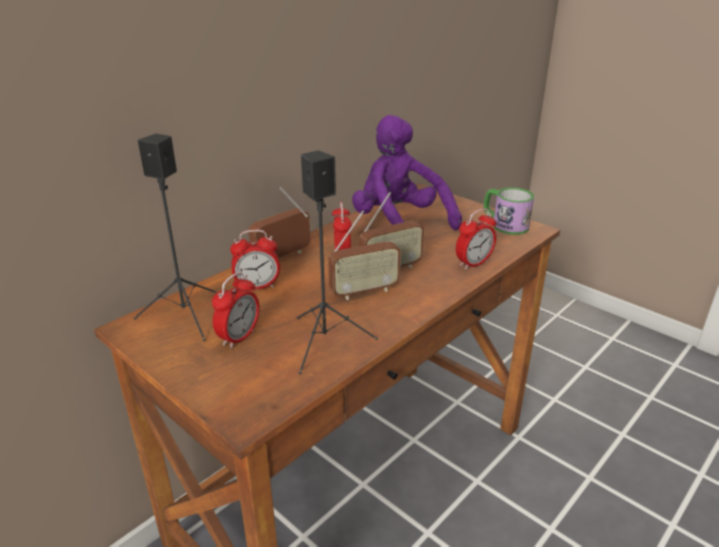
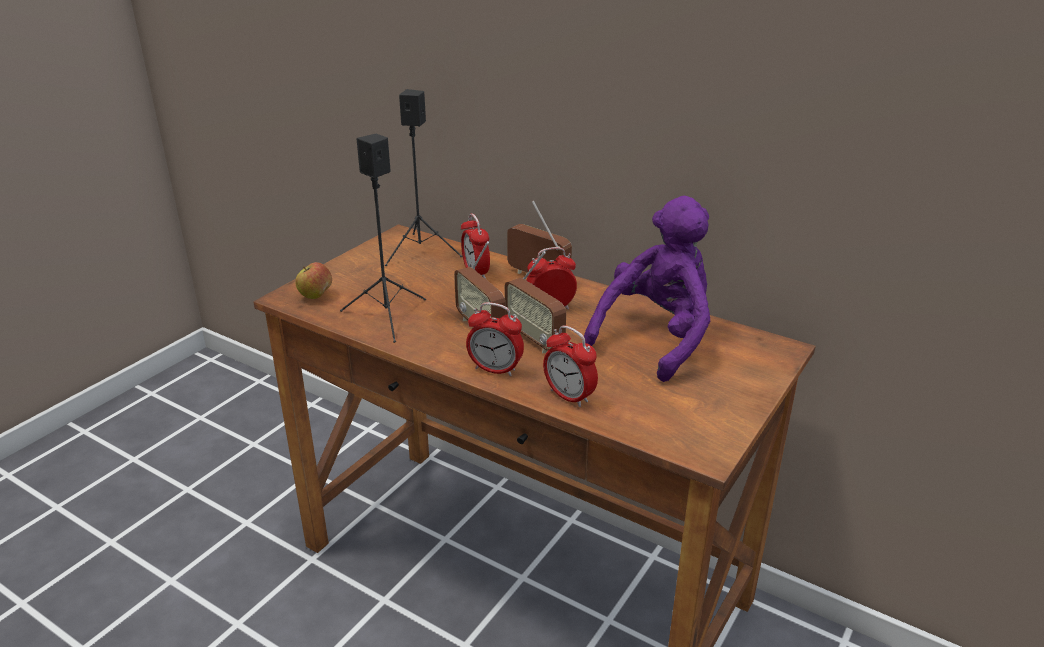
camera: 80 degrees right, 0 degrees up
alarm clock [212,272,260,349] -> alarm clock moved to [466,302,524,376]
mug [483,187,534,235] -> none
none -> apple [295,262,332,299]

